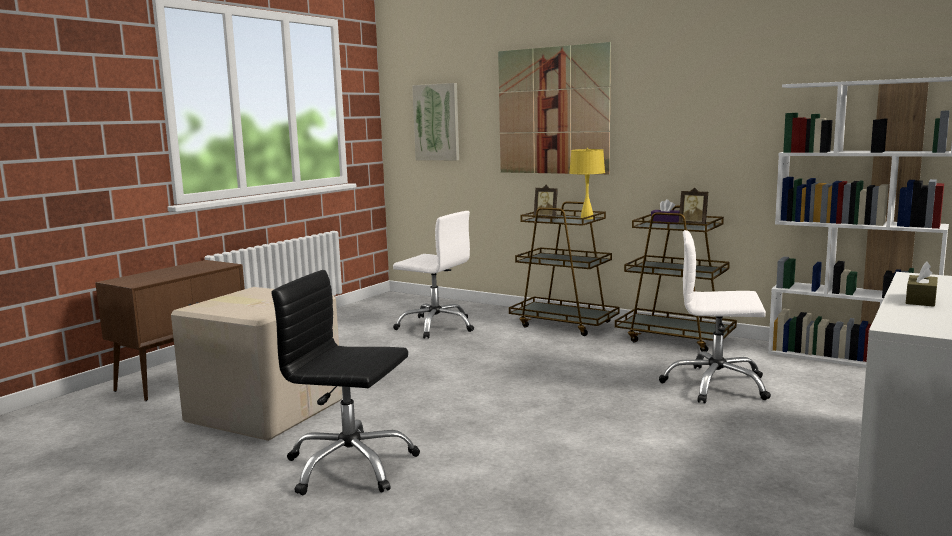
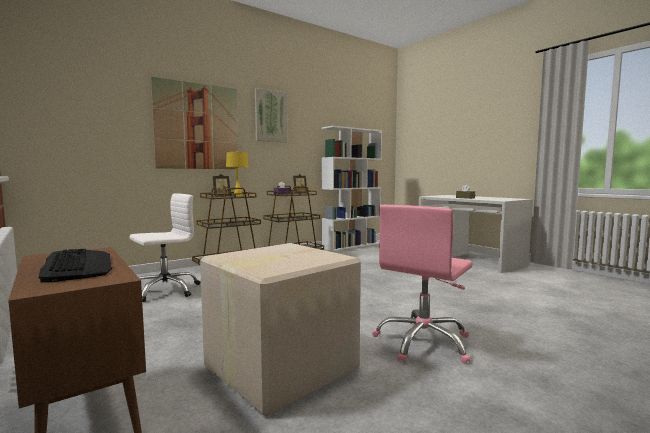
camera: 70 degrees left, 5 degrees down
black office chair [271,270,420,495] -> pink office chair [372,205,473,364]
picture [412,83,459,160] -> picture moved to [255,88,287,142]
white office chair [659,230,771,404] -> none
none -> keyboard [39,249,112,282]

